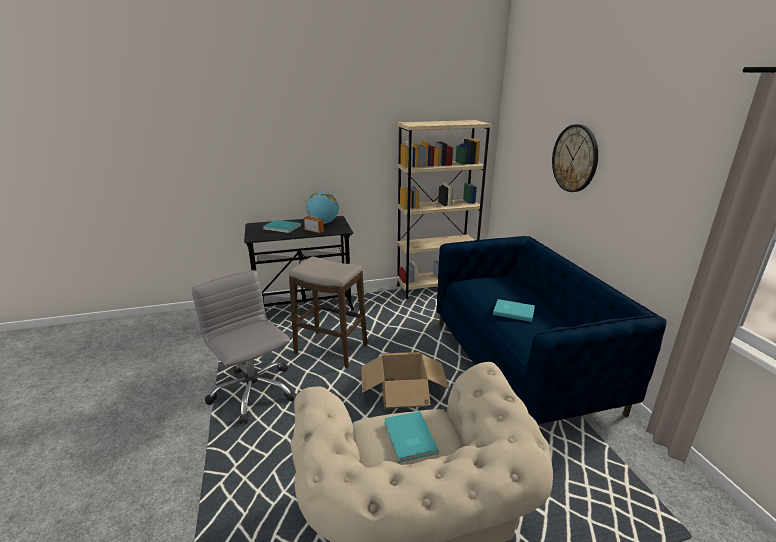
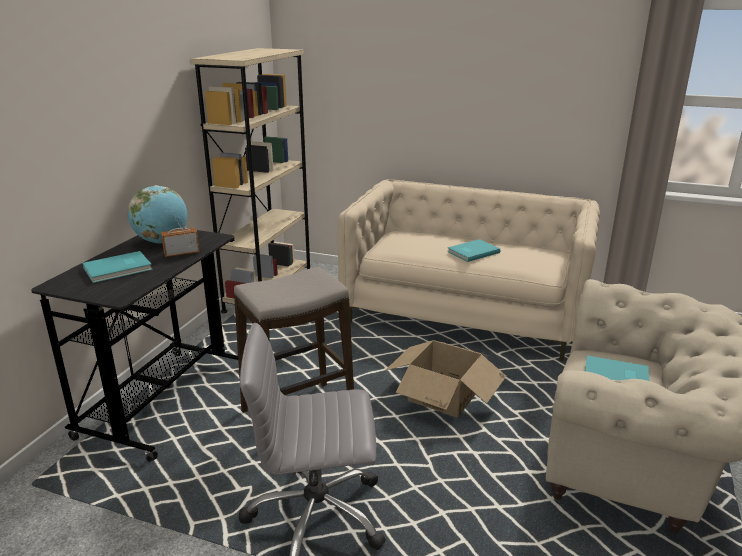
camera: 55 degrees left, 0 degrees up
blue sofa [437,236,667,425] -> beige sofa [337,179,600,361]
wall clock [552,124,598,192] -> none

